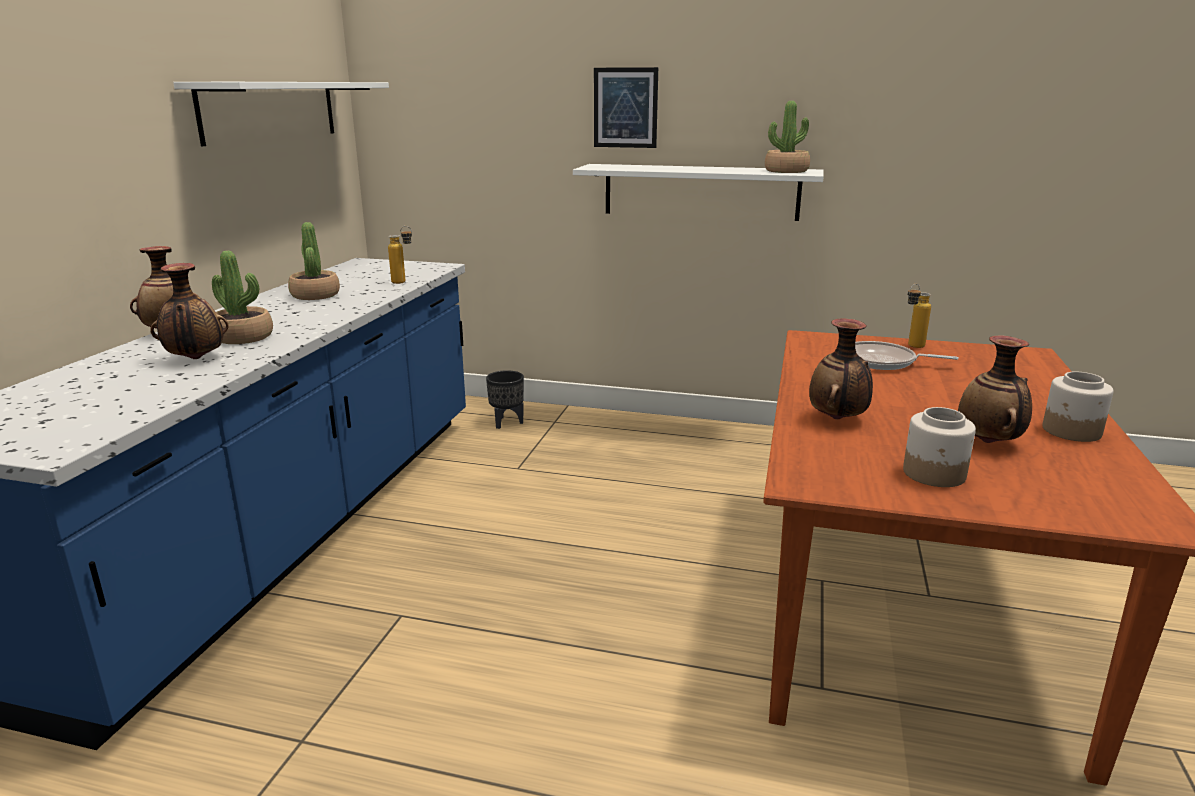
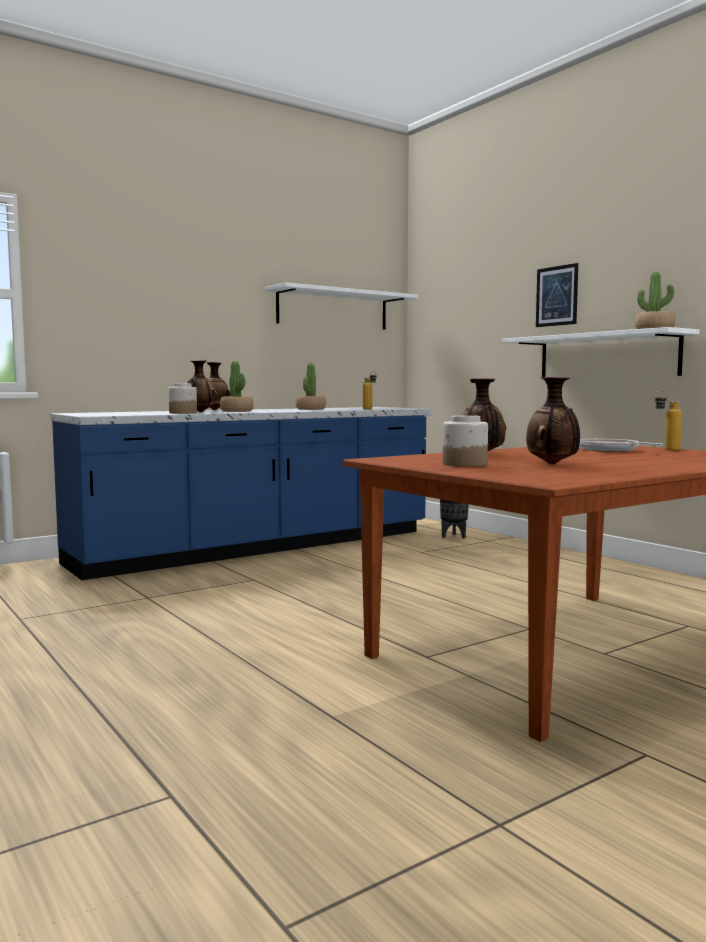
camera: 40 degrees right, 15 degrees down
jar [1042,372,1114,442] -> jar moved to [169,383,197,414]

